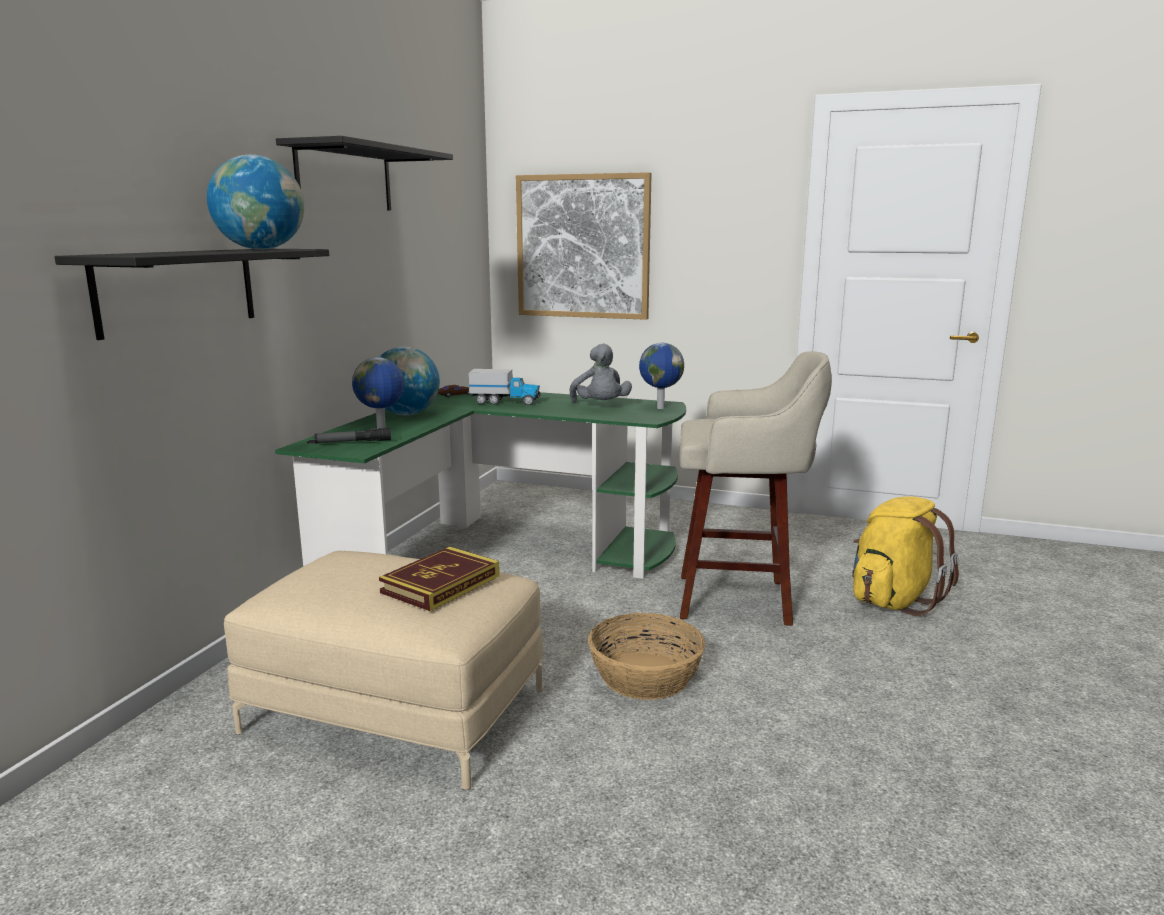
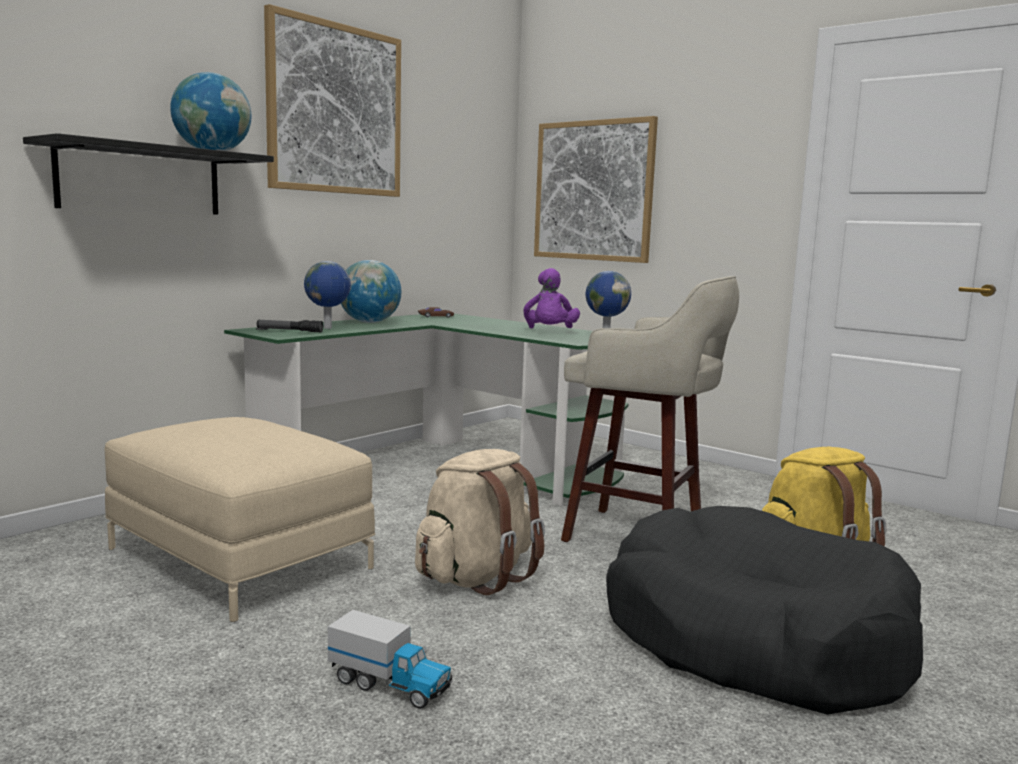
camera: 20 degrees right, 5 degrees down
black shelf [276,136,453,211] -> picture [264,4,401,197]
book [379,547,499,611] -> none
toy truck [469,369,541,405] -> toy truck moved to [328,610,452,709]
grey plush toy [569,343,632,403] -> purple plush toy [524,268,580,329]
basket [588,613,705,700] -> beige backpack [415,449,545,595]
none -> black dog bed [606,506,923,715]

